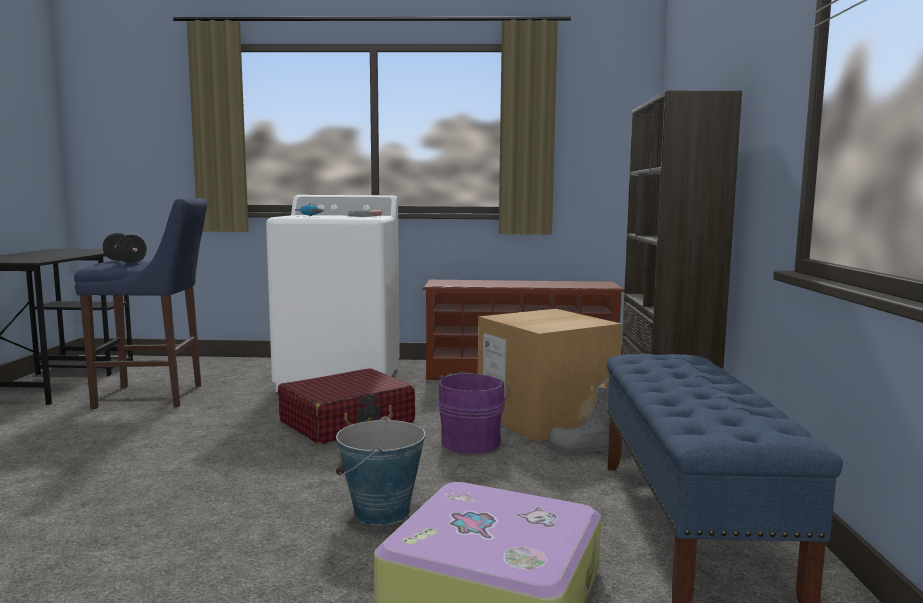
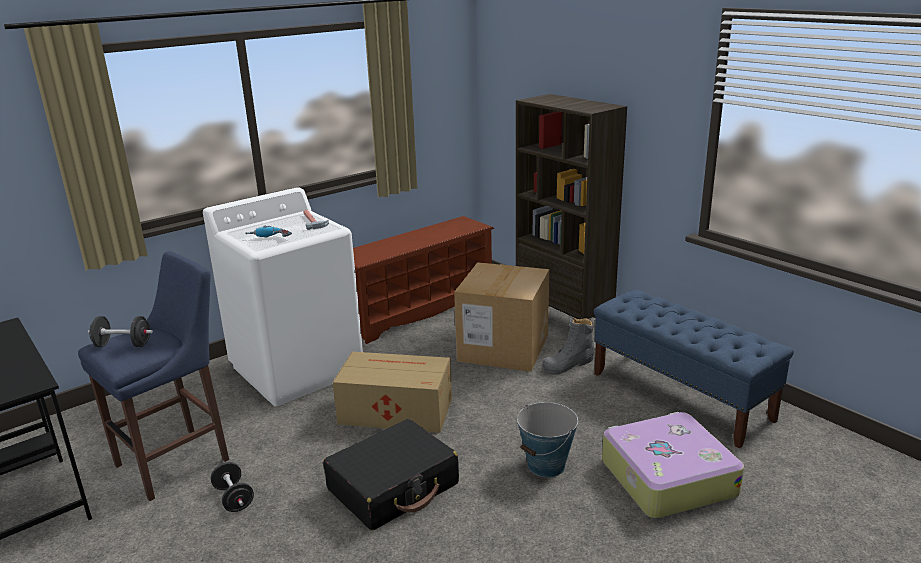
camera: 40 degrees left, 15 degrees up
red suitcase [278,368,415,444] -> cardboard box [333,352,452,433]
purple bucket [438,373,510,453] -> none
none -> black dumbbell [210,462,254,512]
none -> black suitcase [323,419,459,530]

